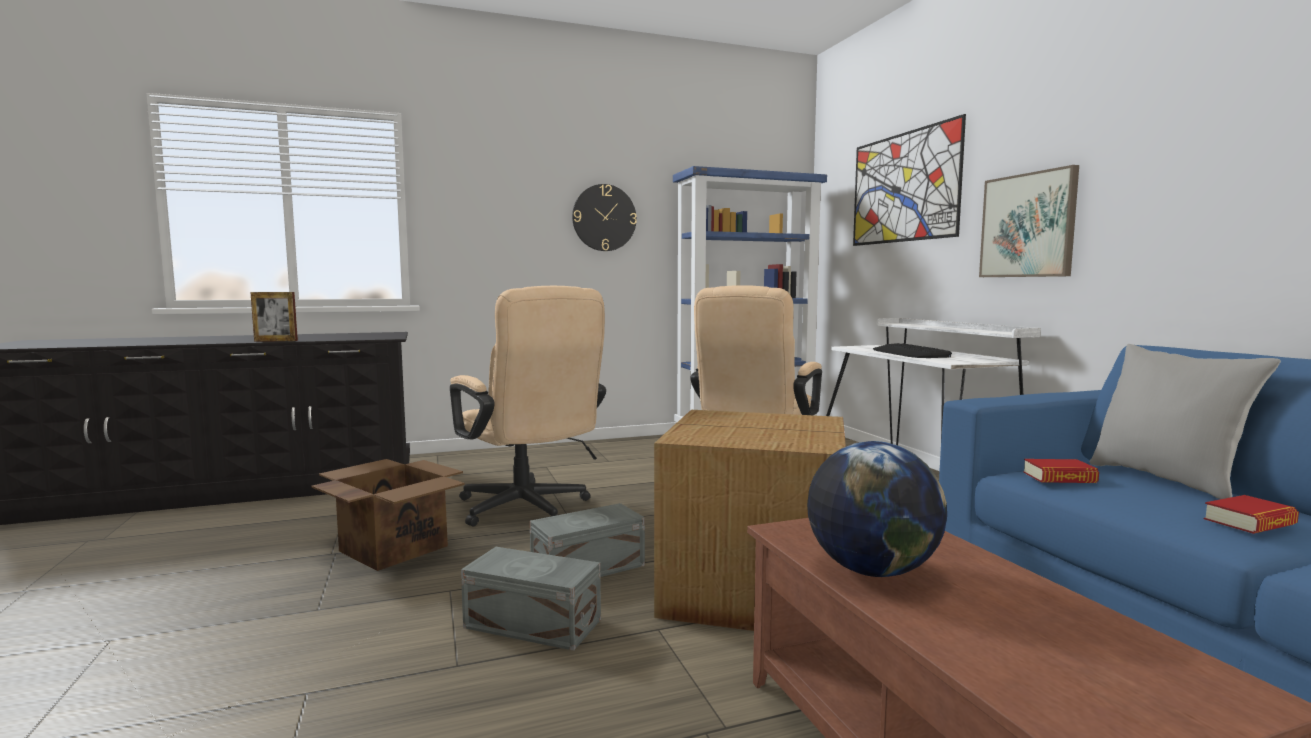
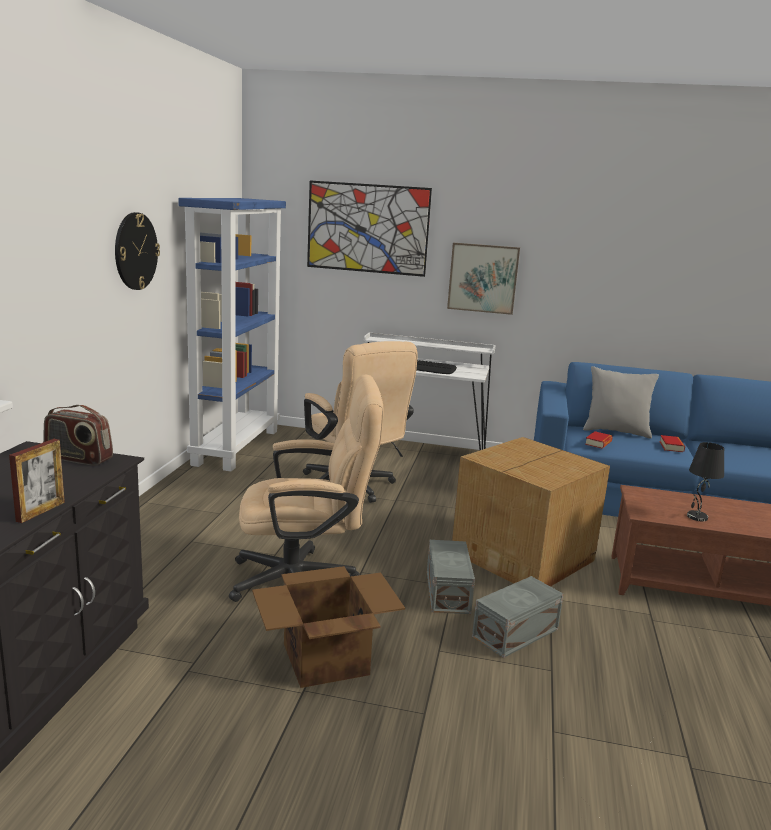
camera: 60 degrees left, 10 degrees up
globe [807,441,947,577] -> black table lamp [687,442,724,522]
none -> radio [43,405,113,466]

